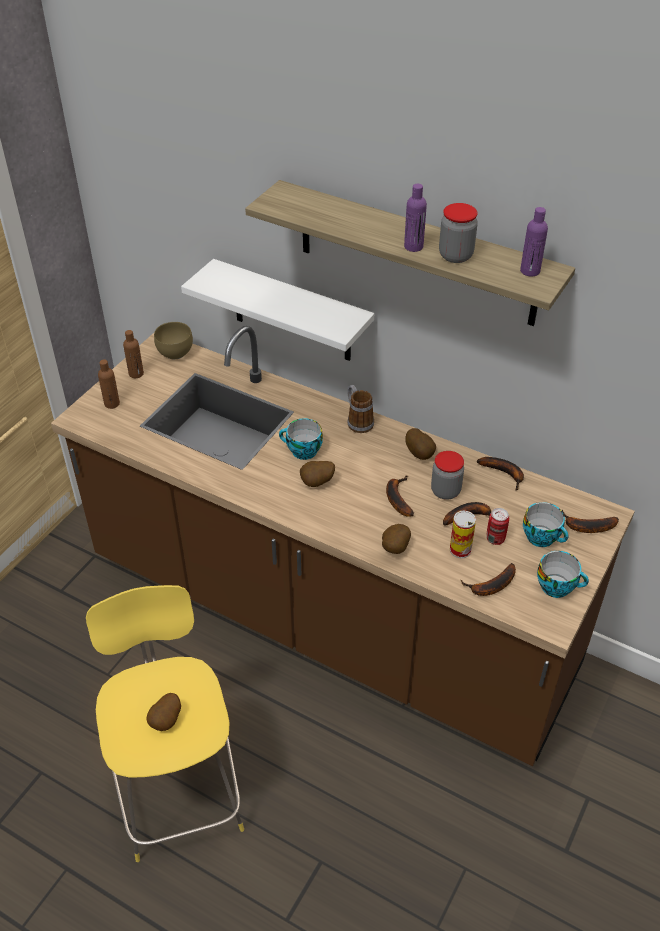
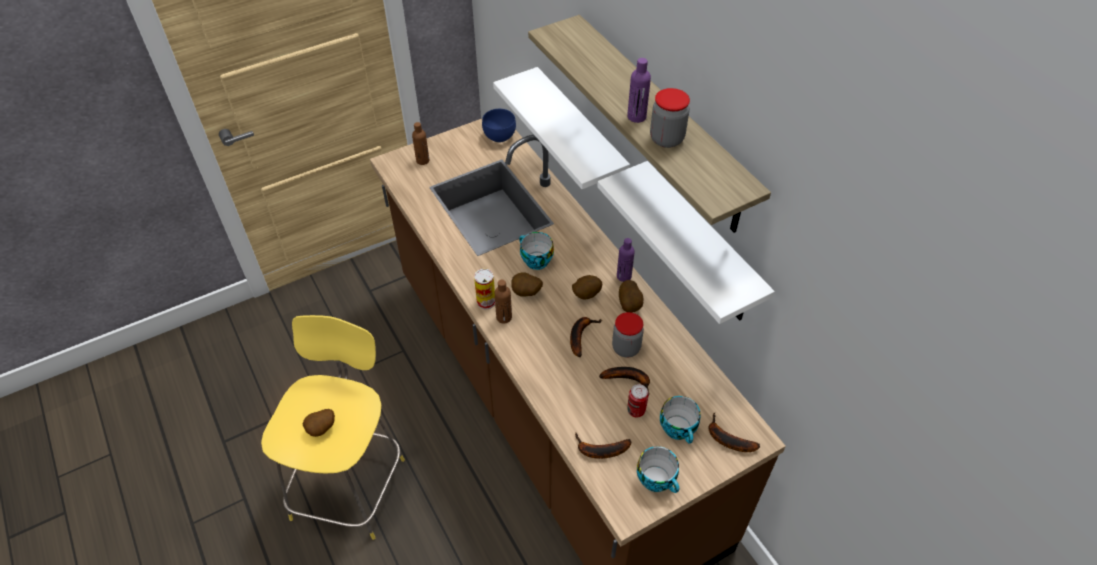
camera: 30 degrees right, 5 degrees up
brown bottle [123,330,144,378] -> brown bottle moved to [494,280,512,324]
brown bowl [154,322,193,359] -> blue bowl [482,109,516,143]
mug [347,385,374,433] -> none
potato [382,524,411,554] -> potato moved to [572,275,602,299]
can [450,510,476,558] -> can moved to [474,269,495,309]
banana [477,457,524,491] -> none
purple bottle [520,207,548,277] -> purple bottle moved to [617,238,635,282]
none -> white shelf [597,161,775,324]

